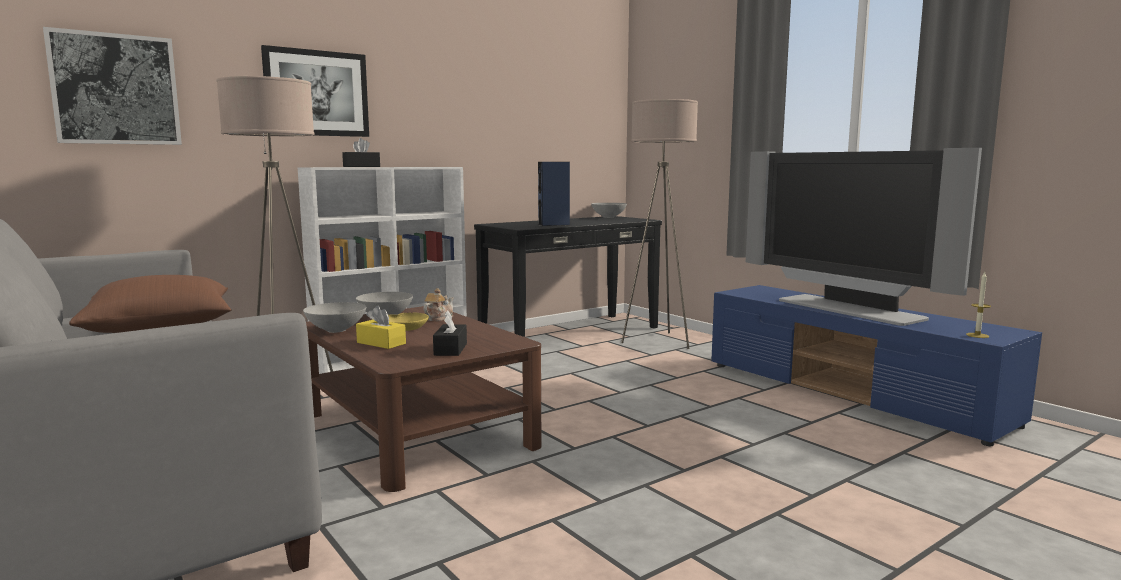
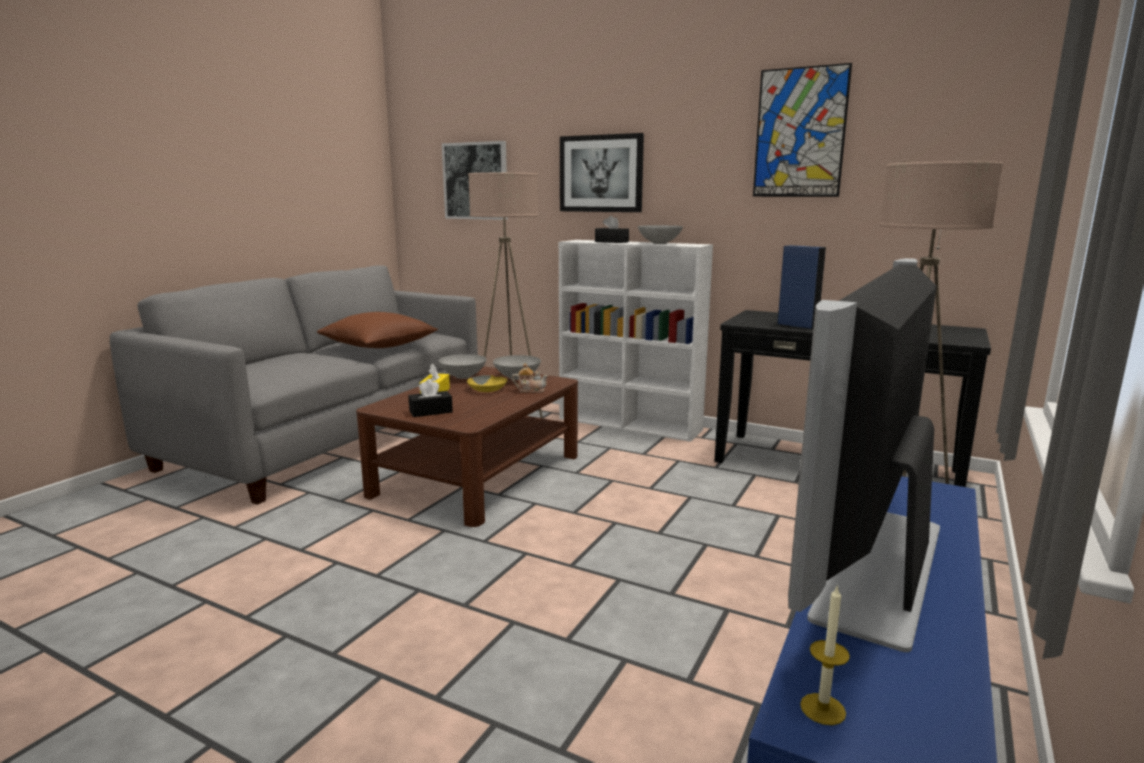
camera: 65 degrees right, 5 degrees up
grey bowl [591,203,627,218] -> grey bowl moved to [638,225,683,244]
none -> picture [753,63,852,197]

